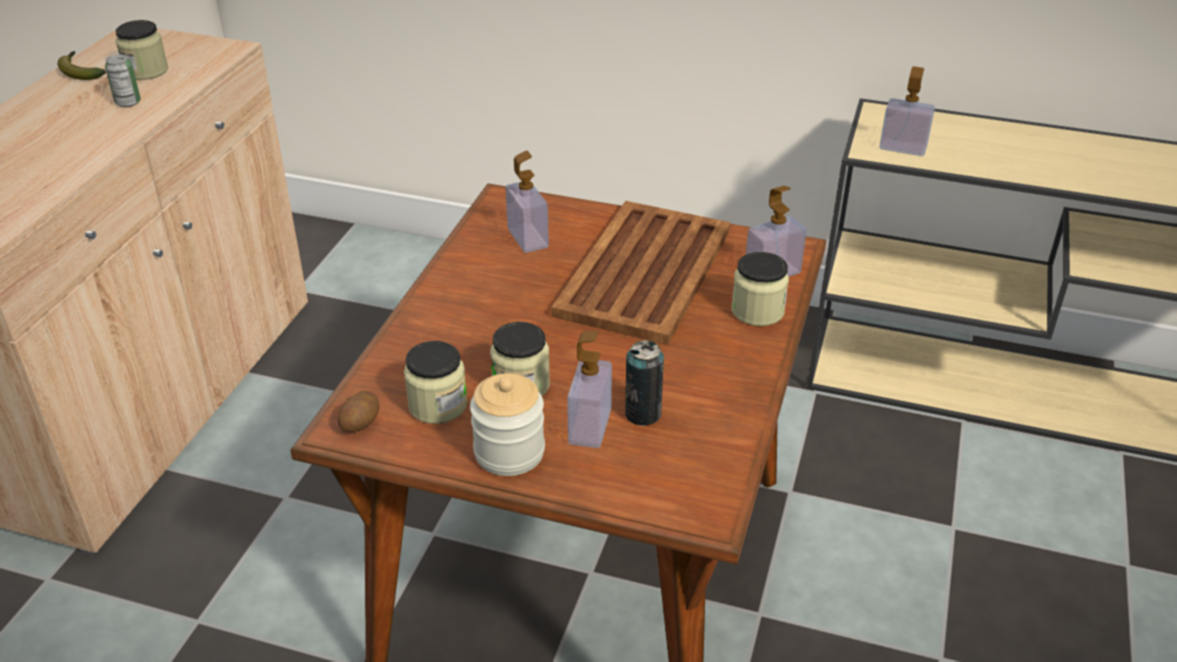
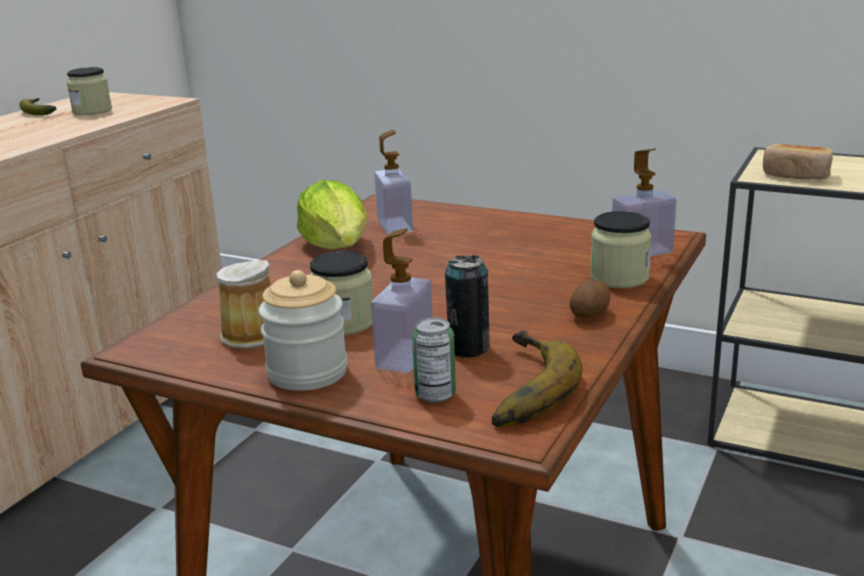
camera: 10 degrees right, 15 degrees down
can [105,55,141,107] -> can moved to [412,318,456,403]
potato [338,390,379,432] -> potato moved to [570,281,610,318]
jar [404,341,467,424] -> mug [216,260,271,349]
brown tray [551,201,731,345] -> none
soap dispenser [880,66,935,156] -> bread [763,144,833,179]
none -> lettuce [297,180,367,249]
none -> banana [492,330,583,427]

